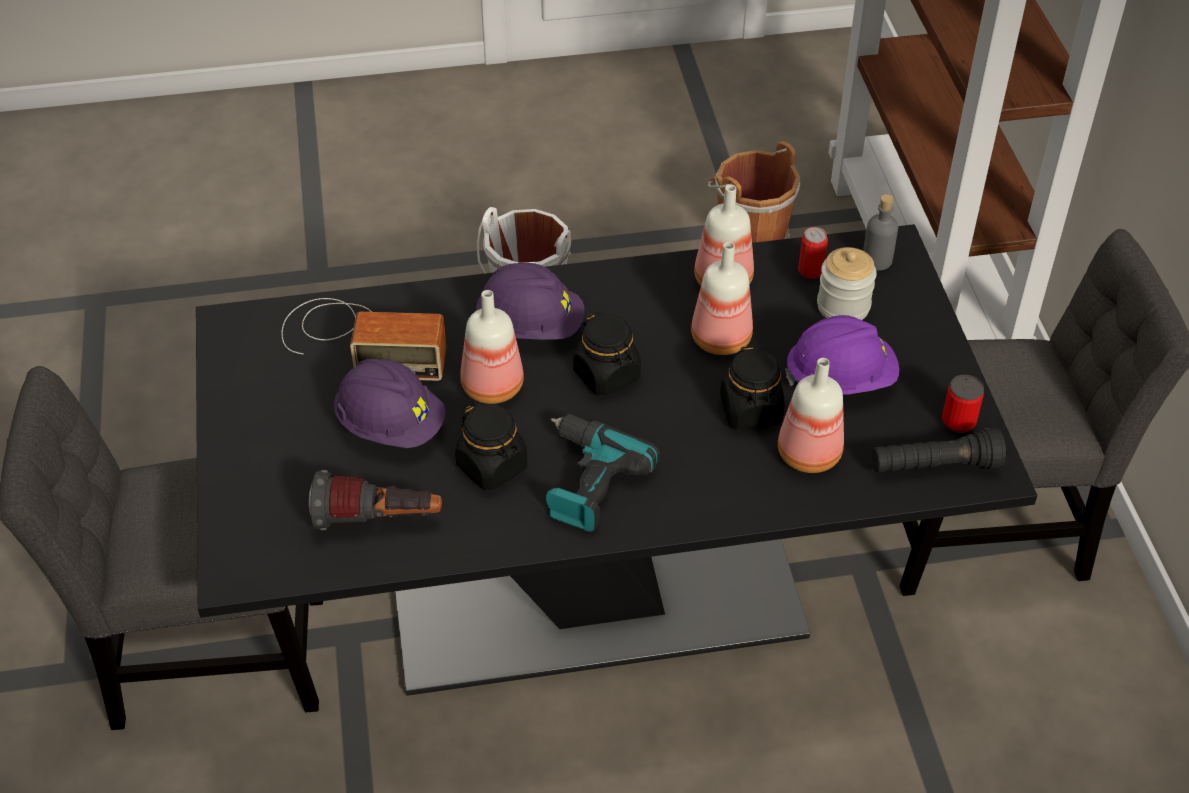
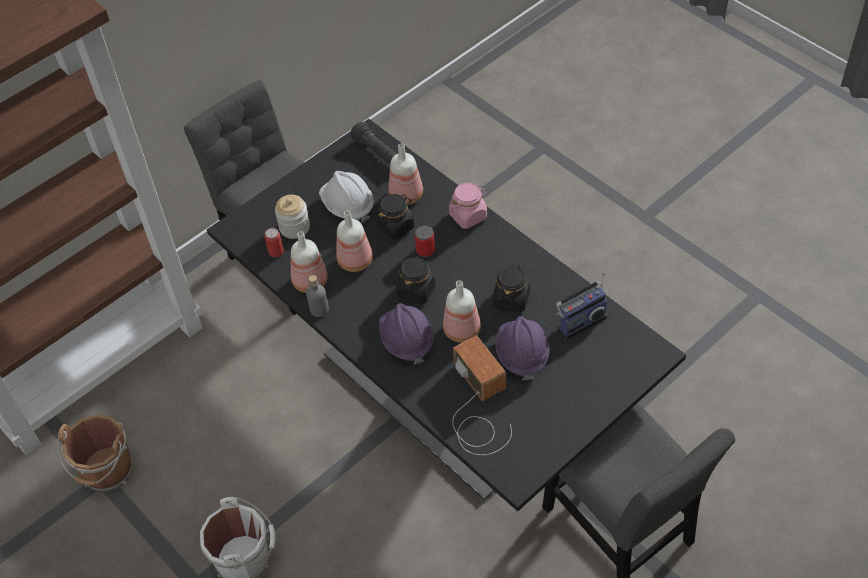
camera: 120 degrees left, 5 degrees up
flashlight [309,470,442,530] -> radio [556,273,607,340]
power drill [546,414,660,532] -> none
purple hard hat [785,315,899,394] -> white hard hat [319,171,374,223]
grey bottle [863,194,898,271] -> grey bottle moved to [306,275,329,317]
can [942,375,984,433] -> can moved to [415,225,435,257]
none -> pink jar [449,183,487,229]

